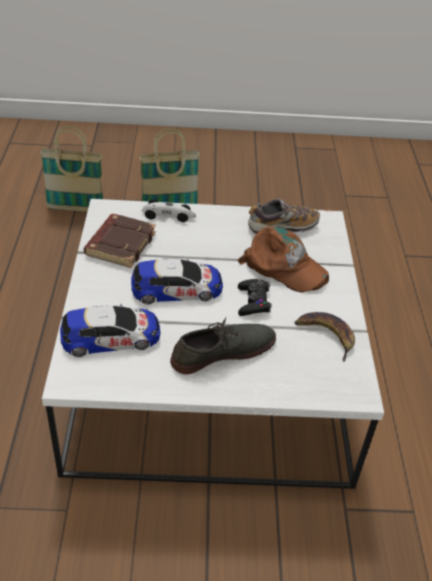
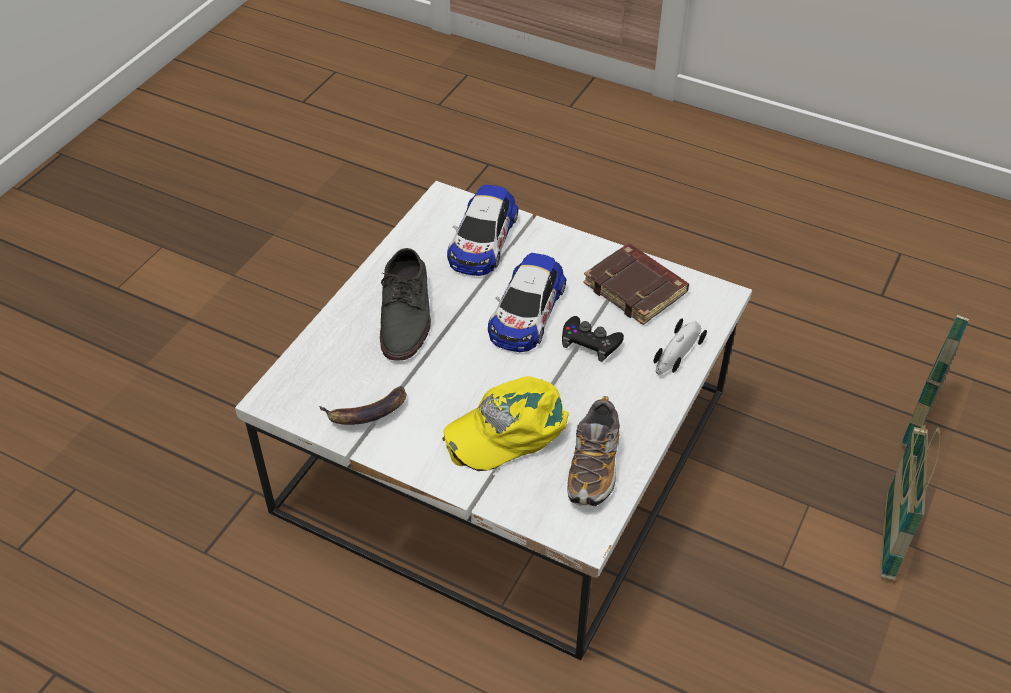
camera: 120 degrees right, 5 degrees up
brown cap [238,227,329,292] -> yellow cap [443,376,569,471]
black game controller [238,279,272,316] -> black game controller moved to [562,316,624,362]

